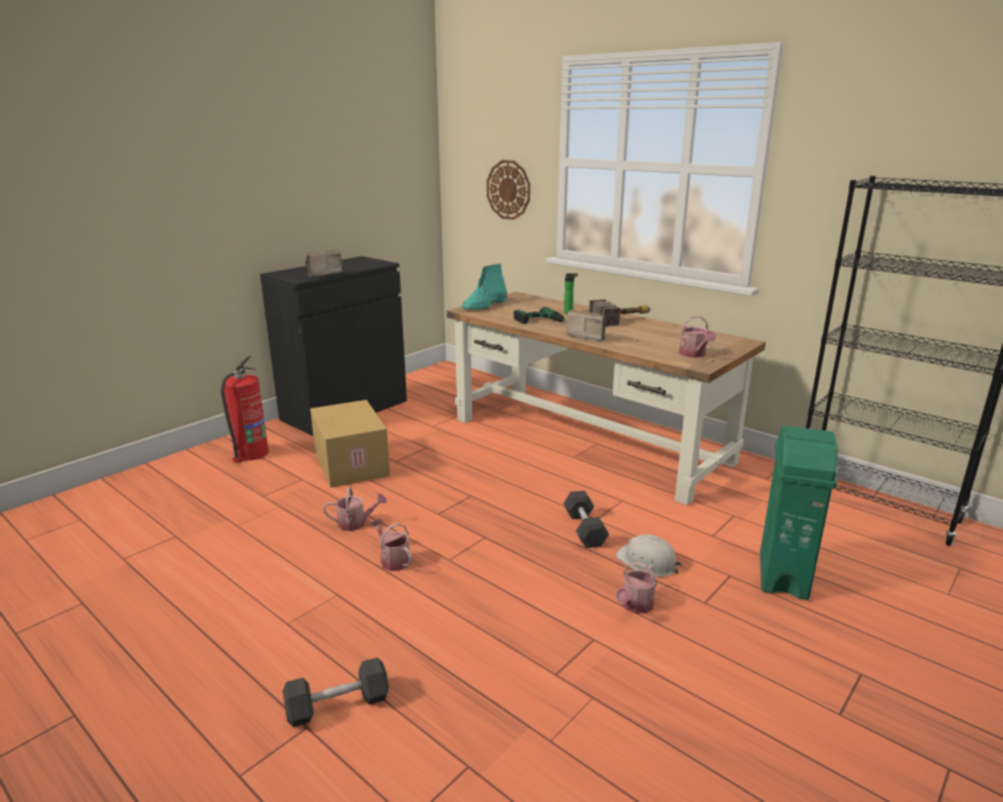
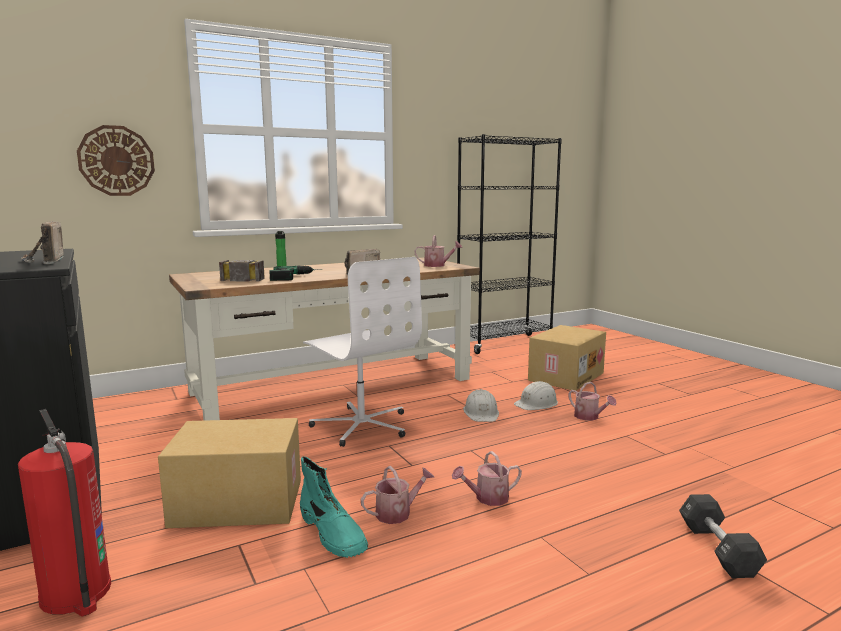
camera: 70 degrees left, 10 degrees down
watering can [323,487,387,531] -> watering can turned 45 degrees clockwise [361,466,434,524]
turquoise boot [462,264,507,310] -> turquoise boot moved to [300,457,368,558]
black dumbbell [563,491,609,548] -> white hard hat [463,389,499,422]
hammer [589,299,651,327] -> hammer moved to [219,260,265,282]
green trash can [760,426,838,600] -> cardboard box [528,325,606,391]
none -> white office chair [303,257,422,447]

